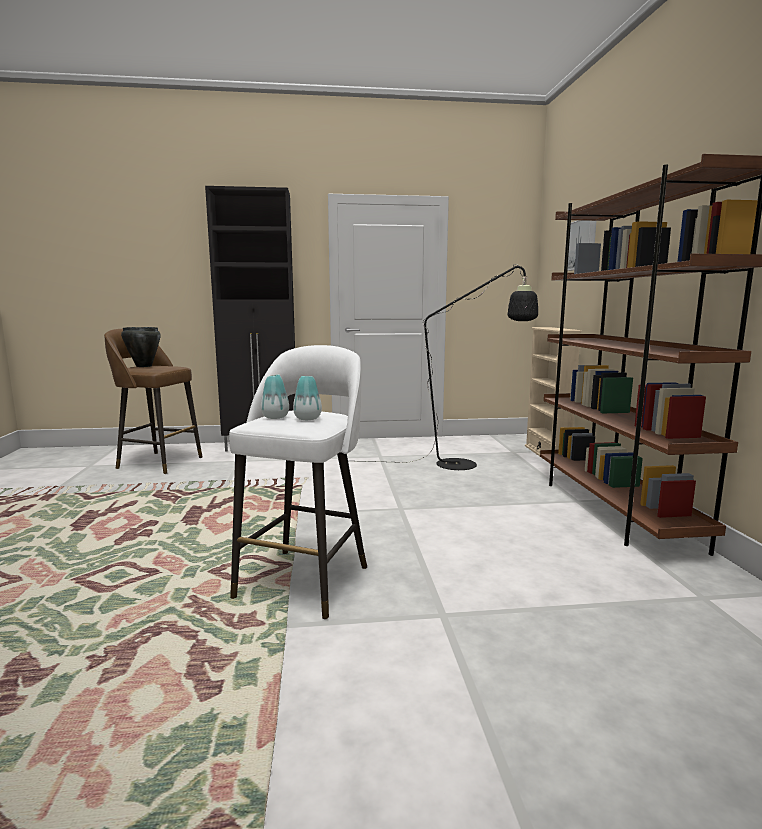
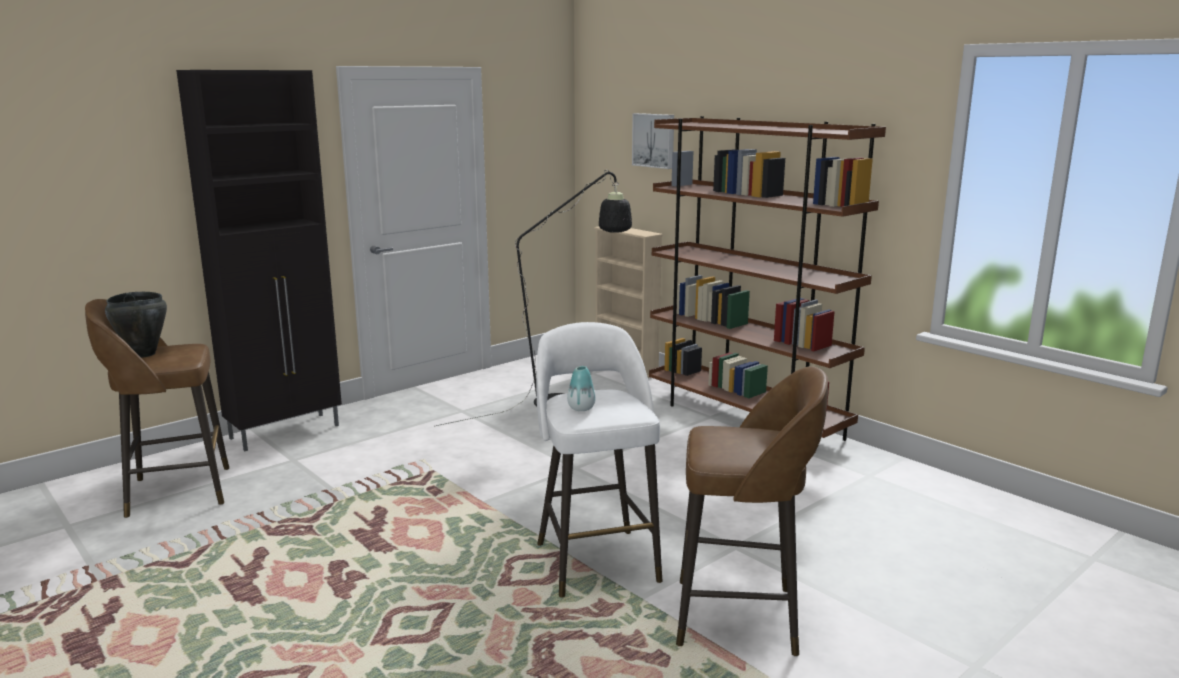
camera: 35 degrees left, 5 degrees up
vase [293,376,322,420] -> none
none -> brown stool [676,366,828,657]

